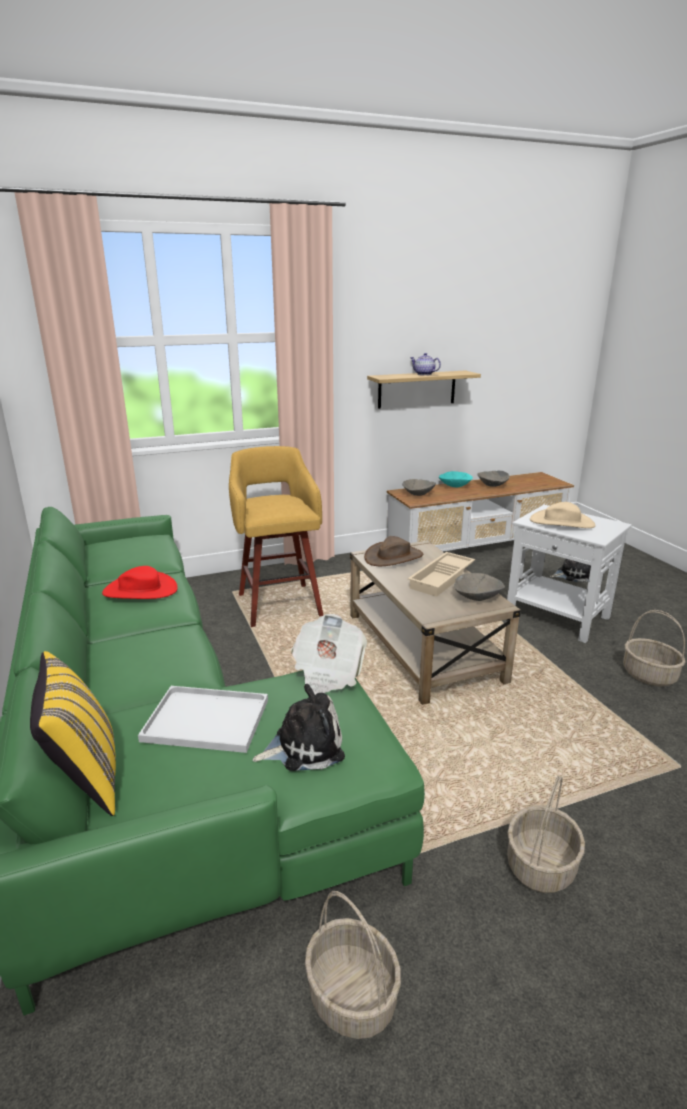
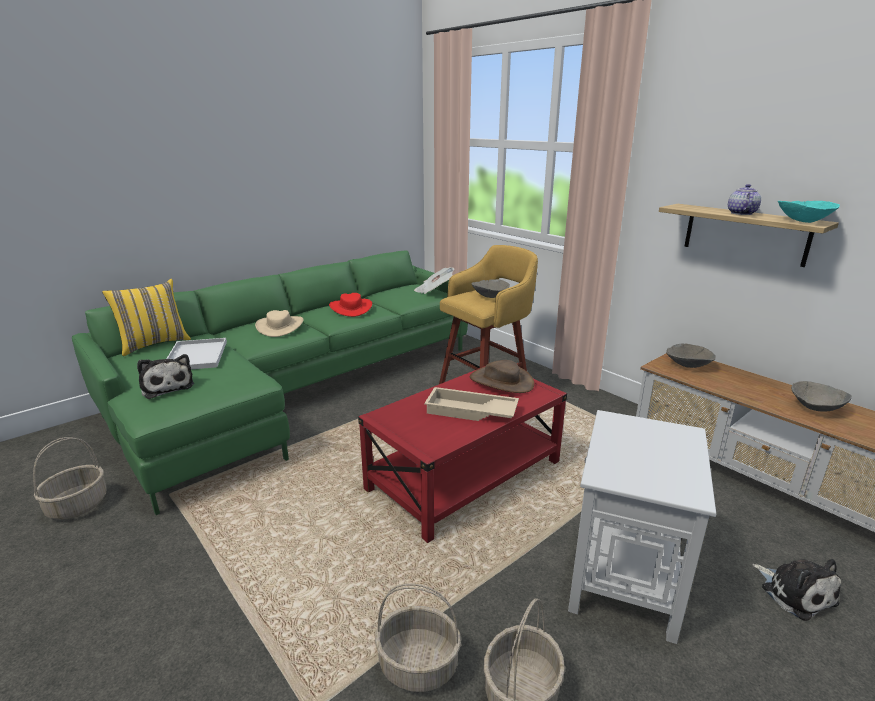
camera: 70 degrees right, 0 degrees up
newspaper [291,614,367,695] -> newspaper moved to [414,267,455,294]
beige coffee table [350,541,521,705] -> red coffee table [358,366,567,543]
turquoise bowl [439,471,473,488] -> turquoise bowl moved to [778,201,840,223]
grey bowl [454,573,505,601] -> grey bowl moved to [472,279,510,298]
basket [507,775,585,893] -> basket moved to [375,583,461,692]
beige hat [530,502,596,528] -> beige hat moved to [255,310,304,337]

